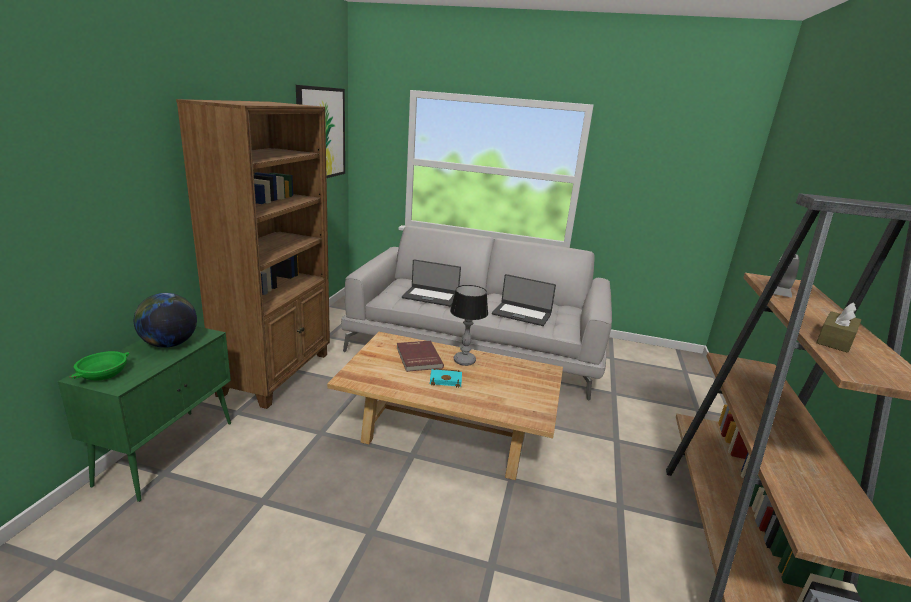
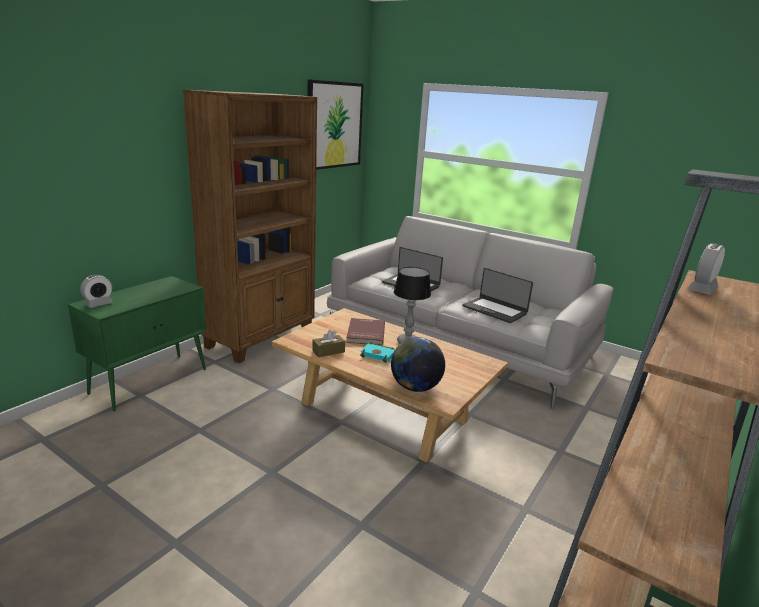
camera: 20 degrees right, 0 degrees up
green bowl [69,351,130,380] -> alarm clock [80,275,112,308]
globe [134,293,197,348] -> globe moved to [391,337,445,392]
brown tissue box [816,302,861,353] -> brown tissue box moved to [312,330,345,357]

